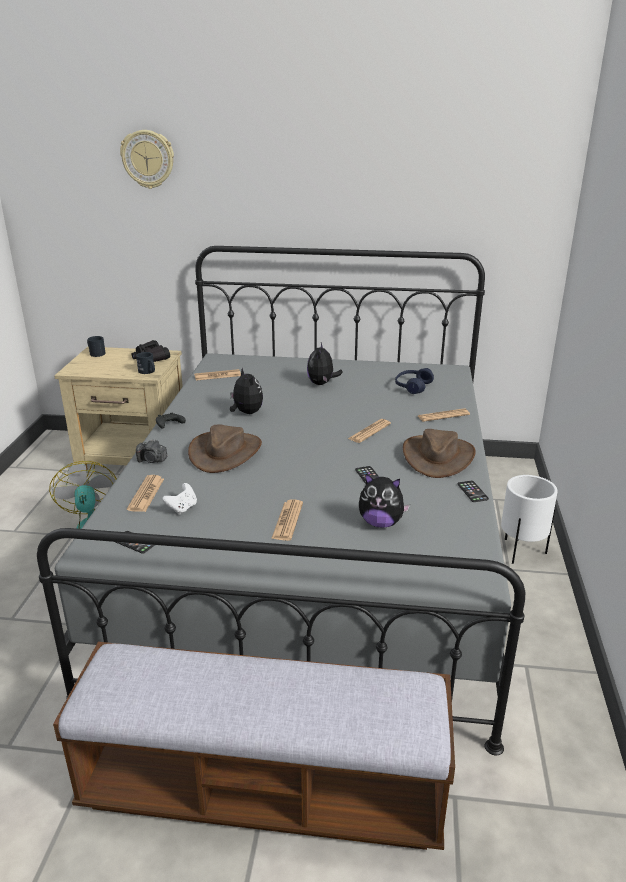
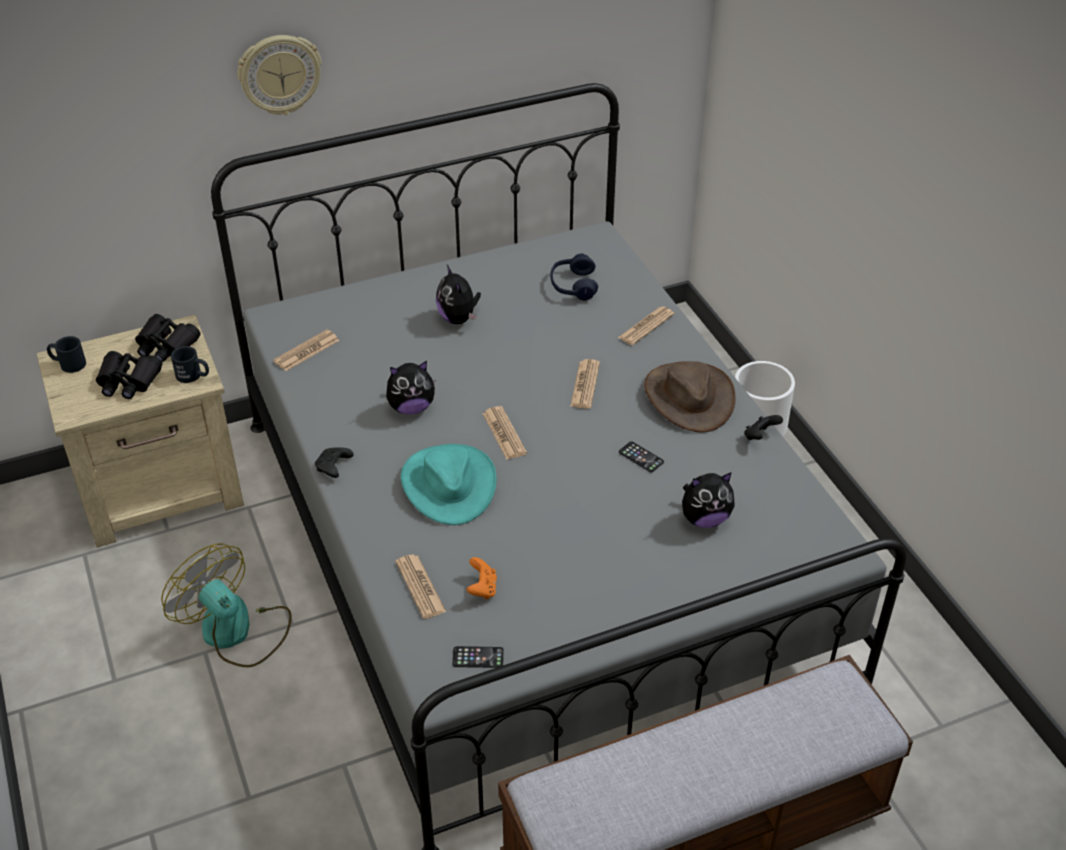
camera: 30 degrees left, 15 degrees up
wall clock [120,130,174,189] -> wall clock moved to [237,35,321,115]
camera [136,439,167,463] -> none
white game controller [162,483,197,515] -> orange game controller [467,557,497,599]
brown hat [188,424,262,473] -> turquoise hat [401,444,497,525]
plush toy [230,367,263,414] -> plush toy turned 135 degrees clockwise [386,361,436,415]
newspaper [271,500,303,541] -> newspaper moved to [482,406,527,460]
phone [458,481,489,502] -> black game controller [744,415,783,440]
none -> black binoculars [96,351,162,399]

